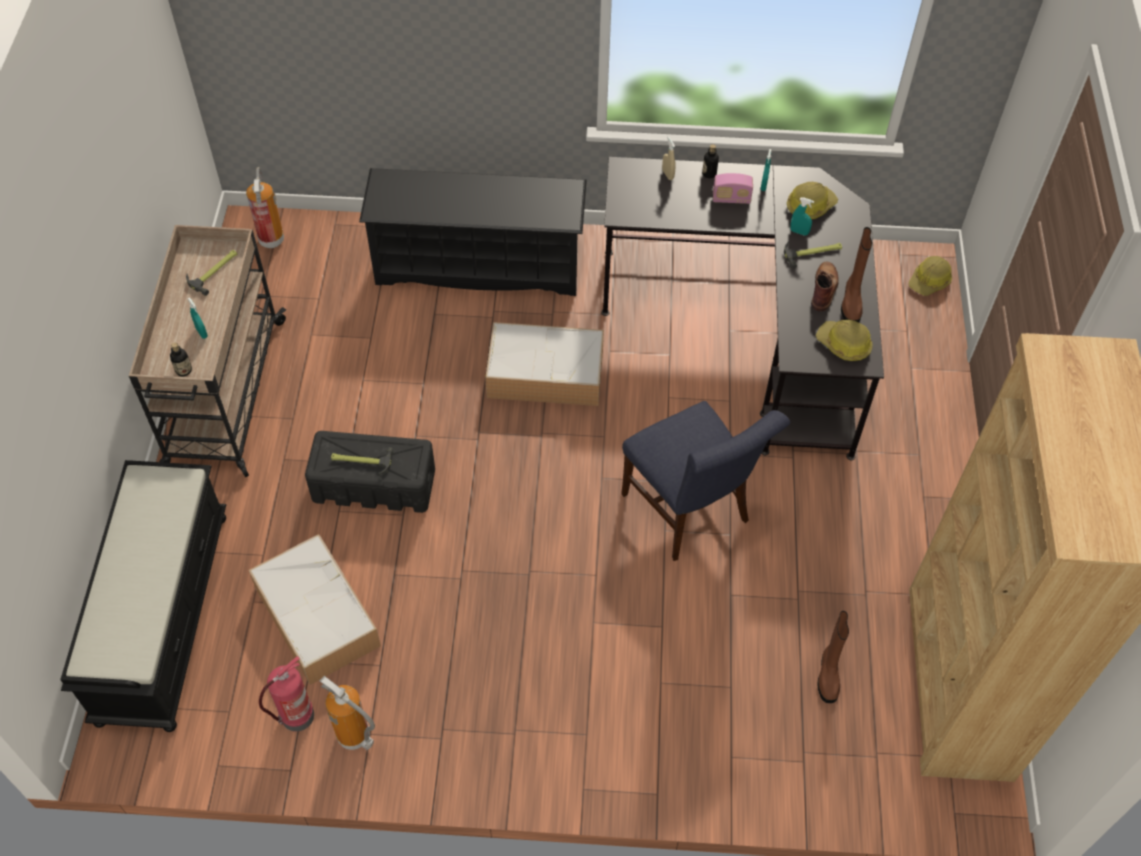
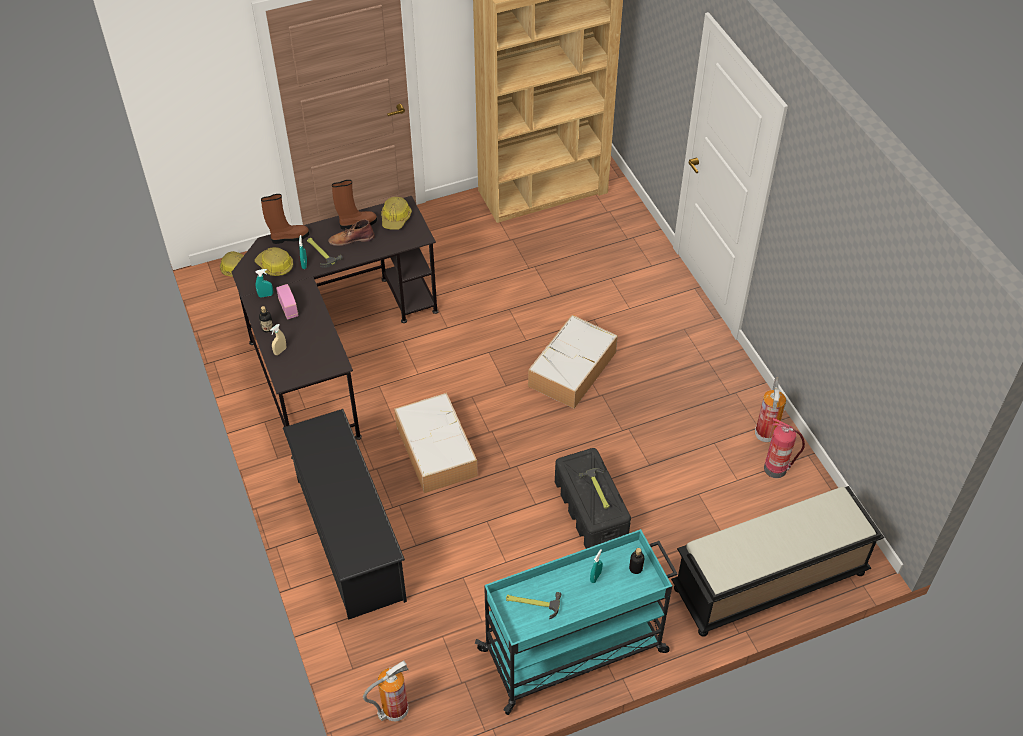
camera: 115 degrees left, 5 degrees down
beige cart [129,225,286,477] -> turquoise cart [475,529,678,715]
storage box [249,534,381,685] -> storage box moved to [528,315,618,409]
blue chair [621,401,790,561] -> none
brown boot [817,611,849,703] -> brown boot moved to [261,194,309,244]

